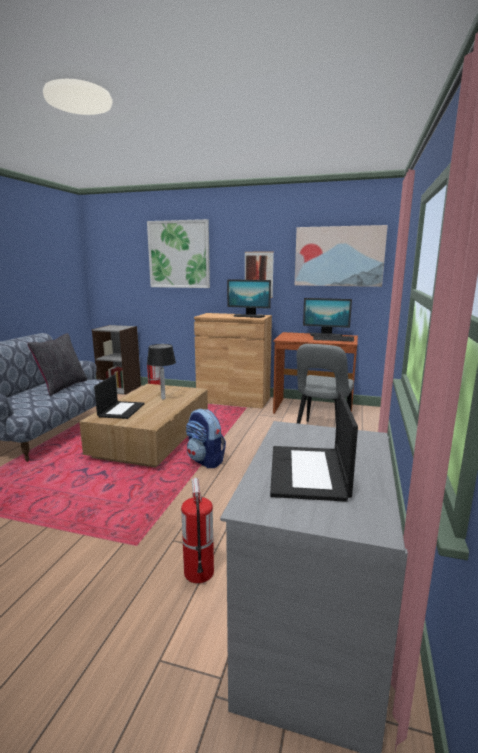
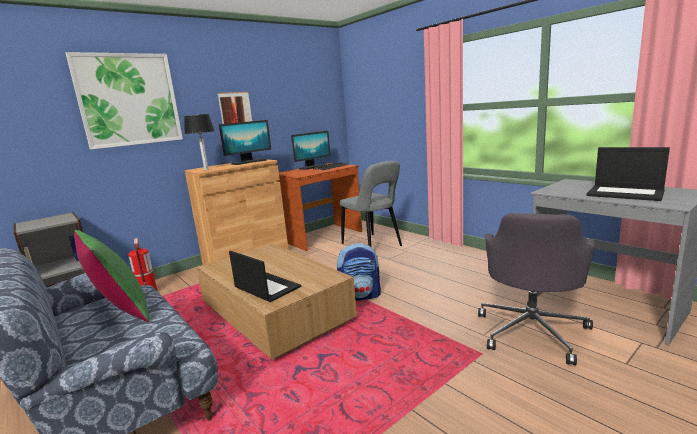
camera: 55 degrees left, 0 degrees up
black pillow [27,333,88,396] -> green pillow [74,230,150,322]
table lamp [147,344,176,399] -> table lamp moved to [184,114,215,170]
fire extinguisher [181,478,214,583] -> grey office chair [478,213,595,366]
picture [295,225,388,287] -> none

